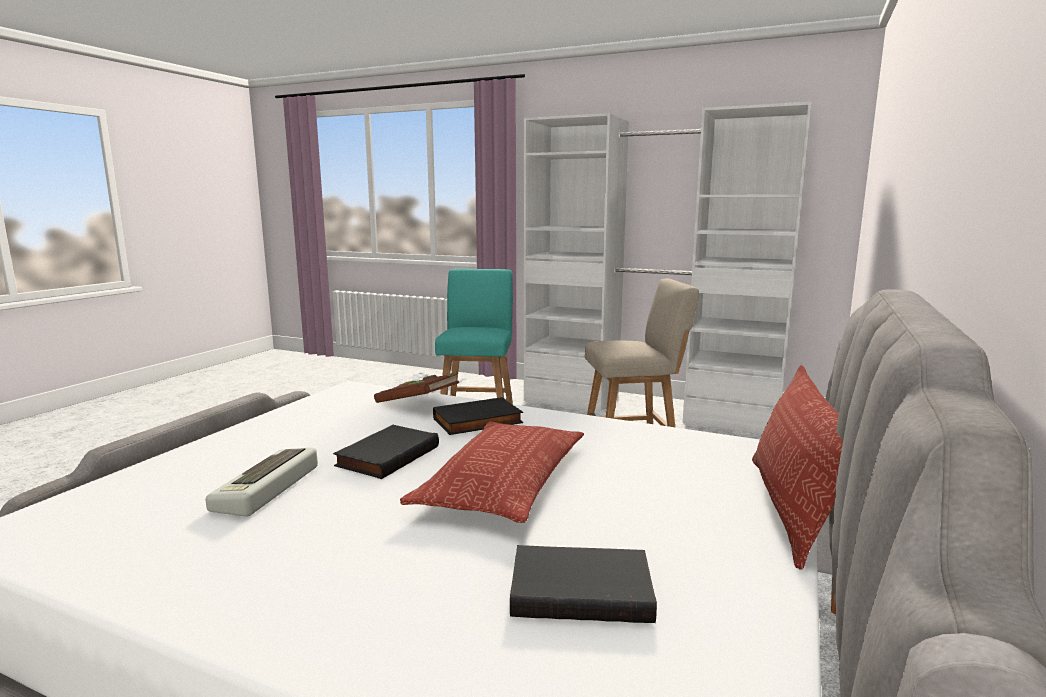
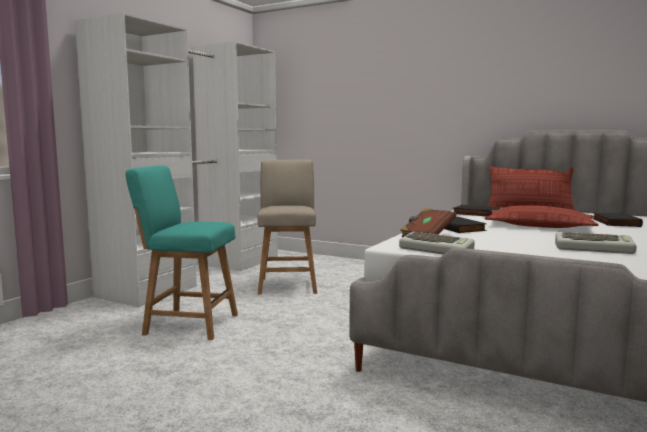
camera: 85 degrees left, 5 degrees down
black book [333,425,439,479] -> black book moved to [454,205,500,216]
none -> keyboard [399,232,474,255]

